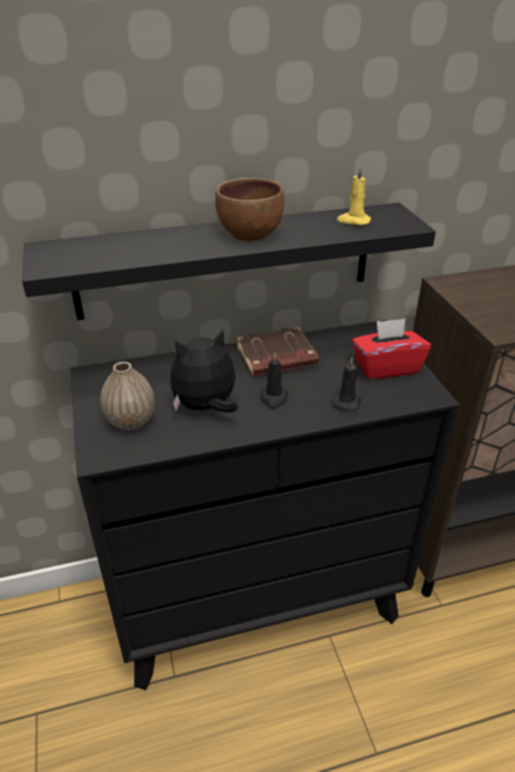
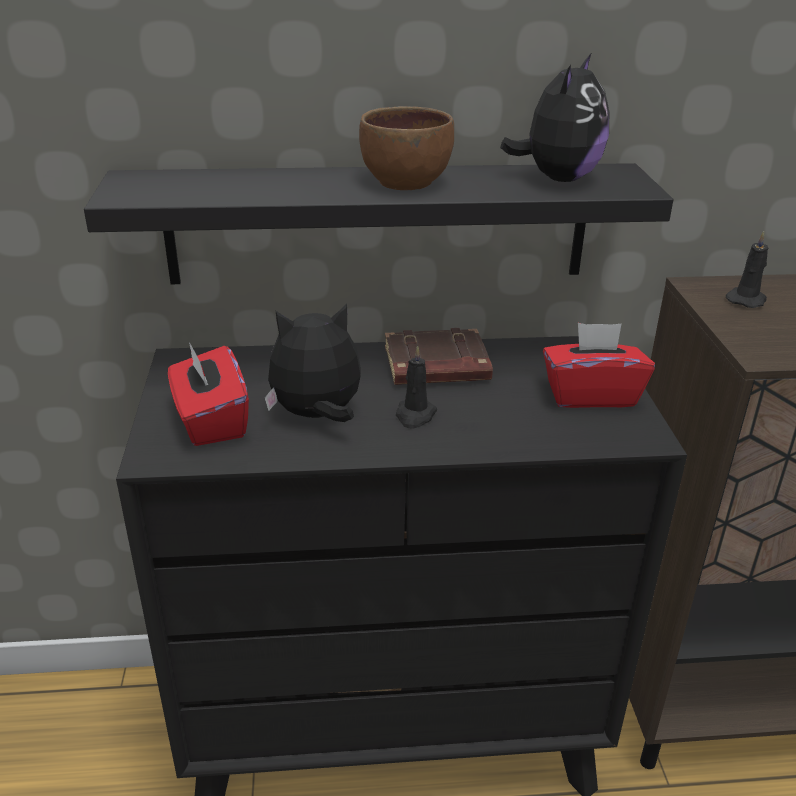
camera: 10 degrees right, 5 degrees down
vase [101,362,154,430] -> red tissue box [168,342,249,446]
black candle [331,357,361,411] -> black candle moved to [726,231,768,308]
yellow candle [337,165,371,225] -> plush toy [500,52,609,182]

